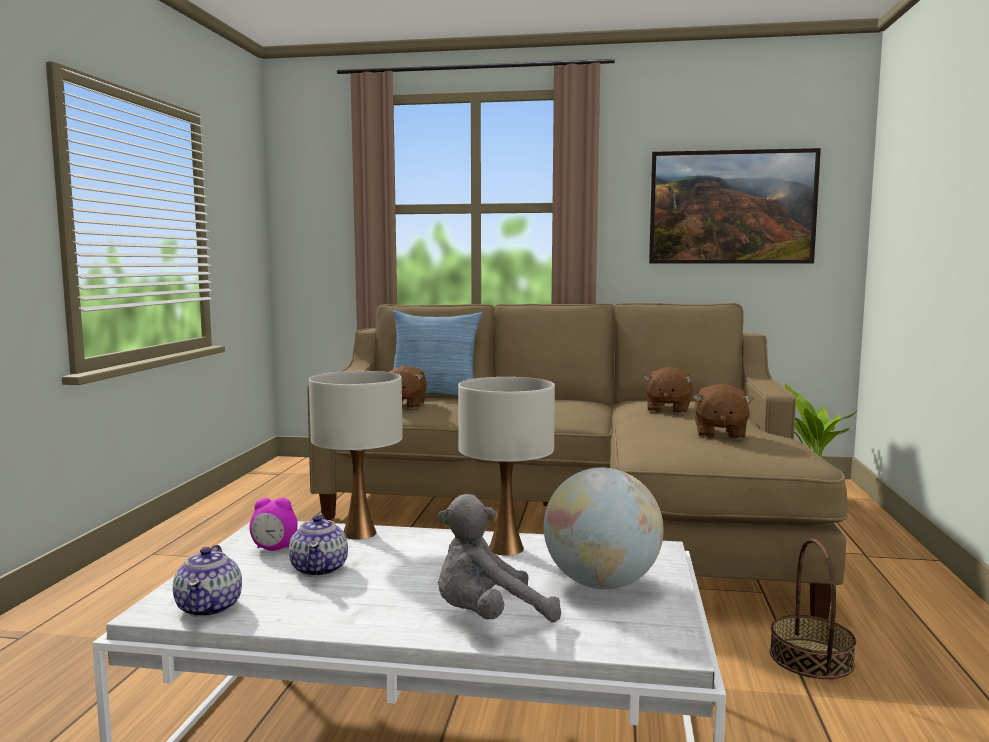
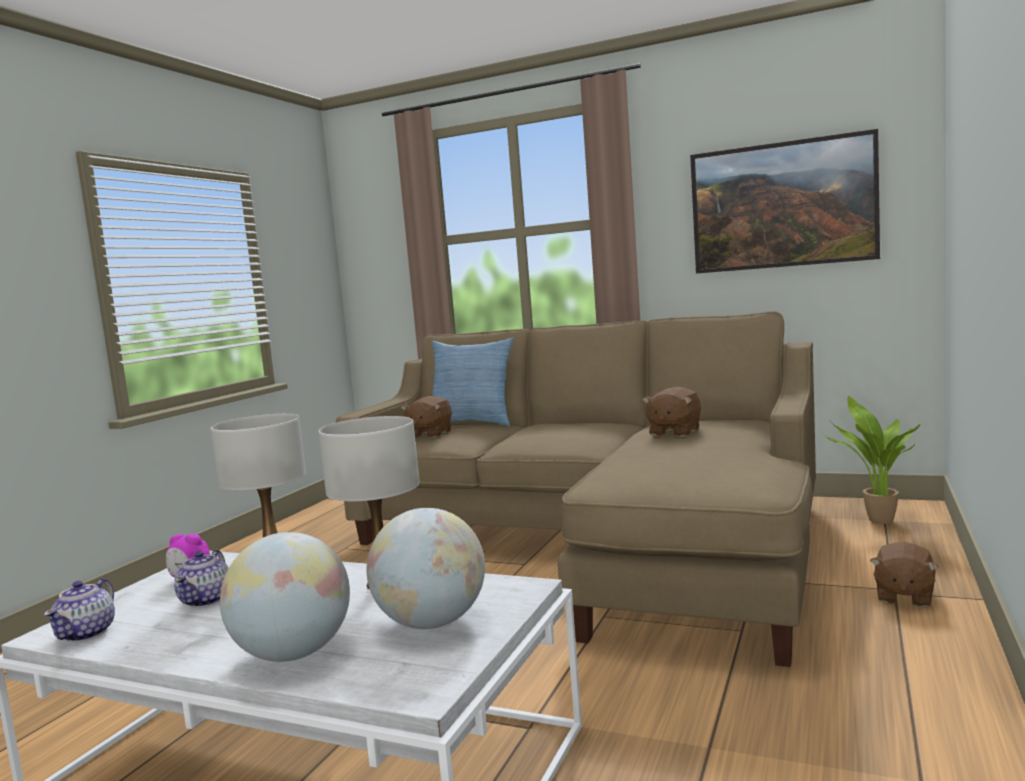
camera: 15 degrees right, 0 degrees up
grey plush toy [437,494,561,622] -> globe [220,532,350,662]
brown plush toy [693,384,754,440] -> brown plush toy moved to [870,542,938,607]
basket [770,538,856,679] -> none

